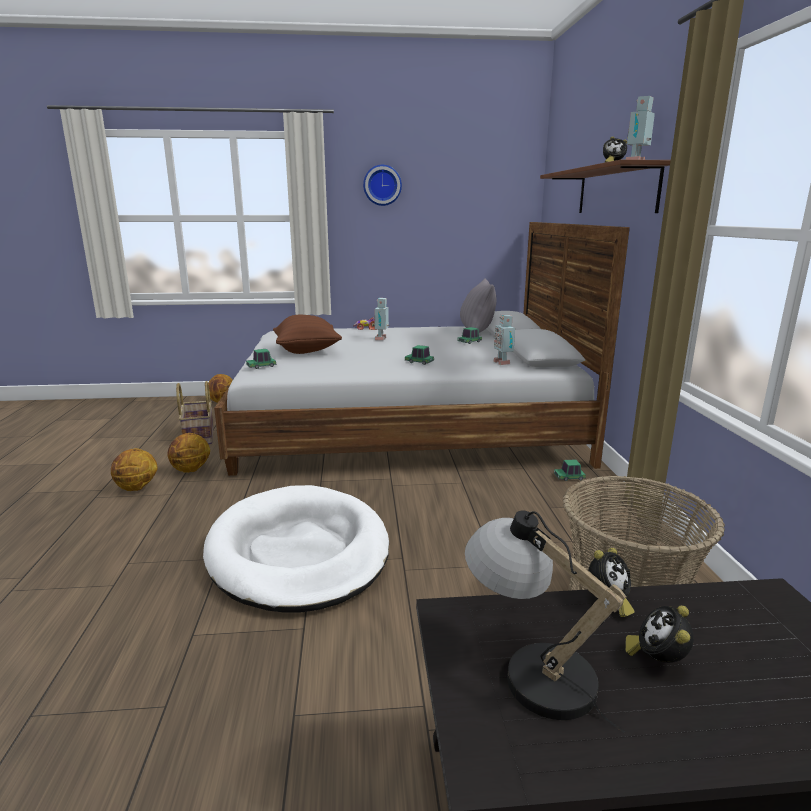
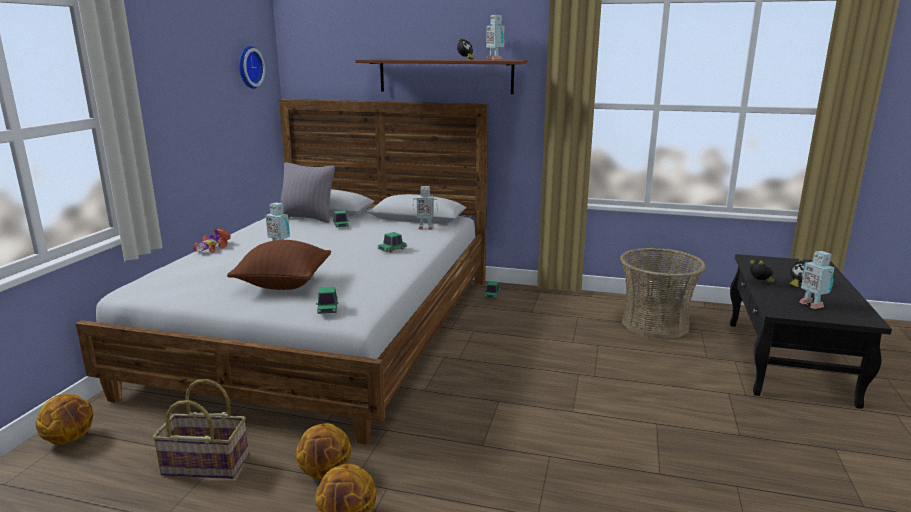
camera: 70 degrees left, 0 degrees up
white dog bed [203,485,389,612] -> none
wall clock [363,165,402,206] -> wall clock moved to [238,46,265,89]
table lamp [465,510,626,733] -> toy robot [799,251,835,309]

